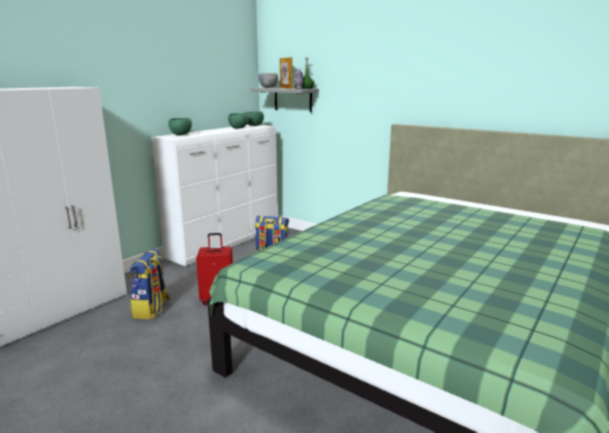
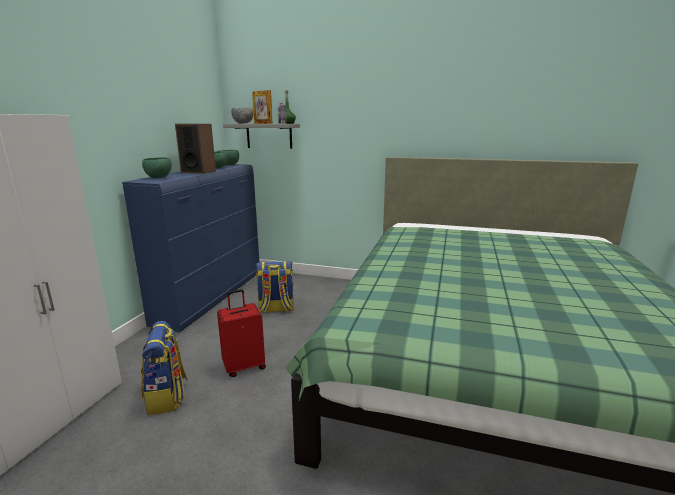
camera: 20 degrees left, 0 degrees up
white dresser [151,125,278,266] -> blue dresser [122,164,260,332]
none -> speaker [175,124,216,174]

